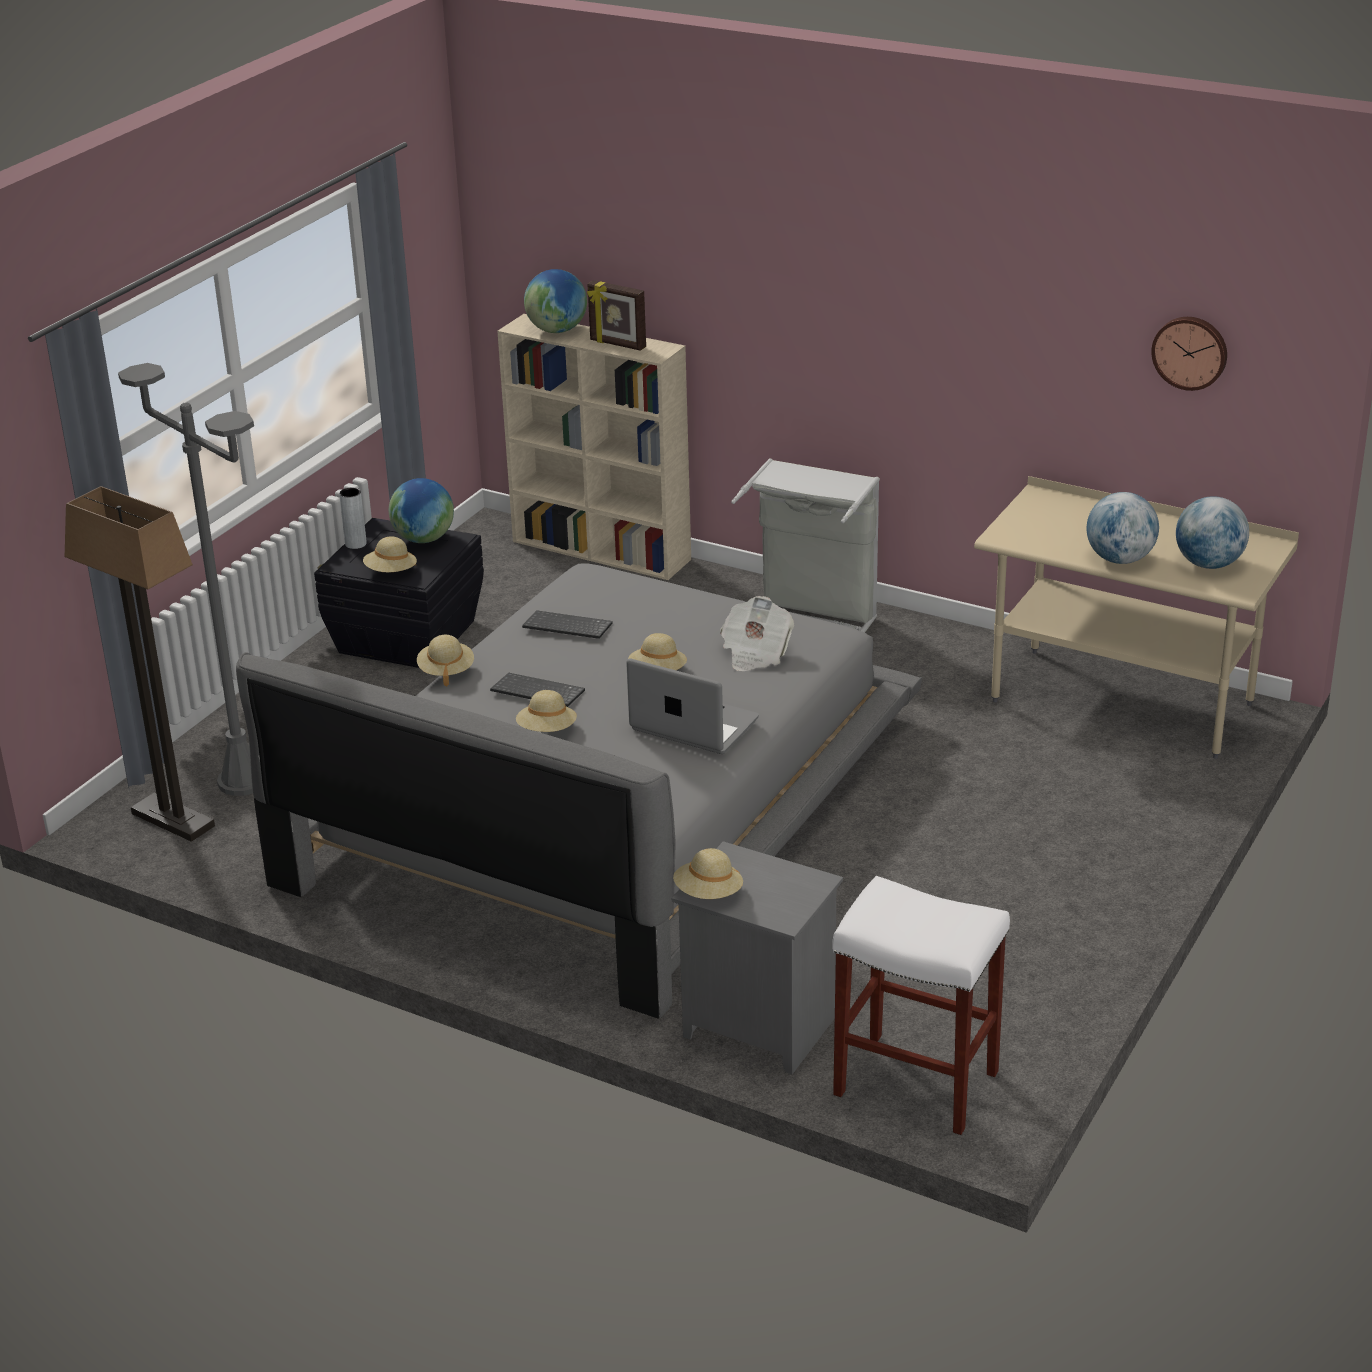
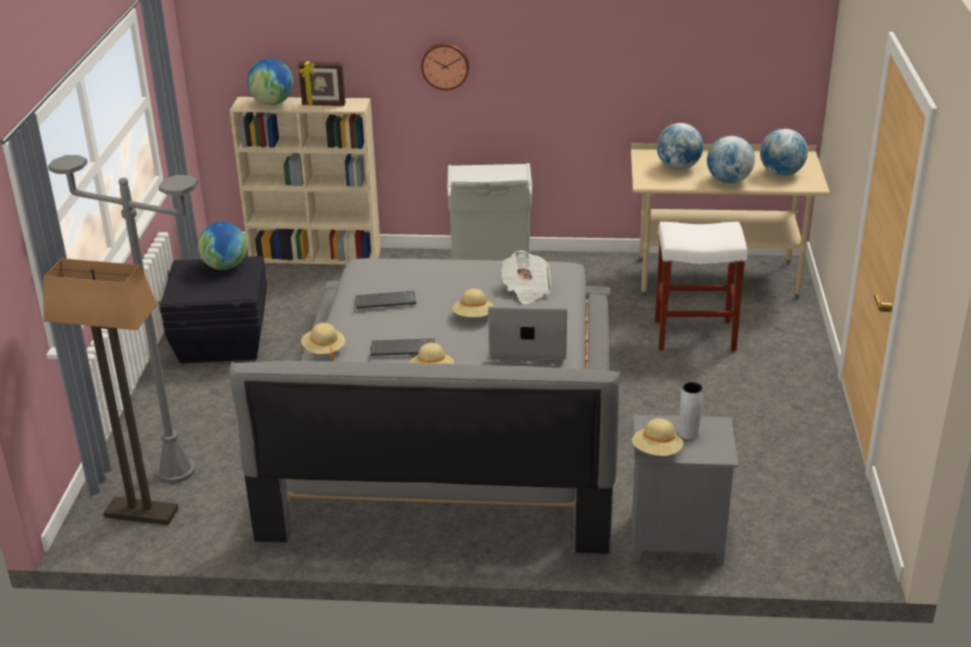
camera: 25 degrees left, 0 degrees up
grey vase [339,487,367,549] -> grey vase moved to [679,382,703,439]
beige hat [363,536,417,572] -> none
white stool [832,876,1010,1135] -> white stool moved to [655,222,747,351]
wall clock [1151,317,1227,391] -> wall clock moved to [421,43,469,90]
none -> globe [657,123,703,170]

